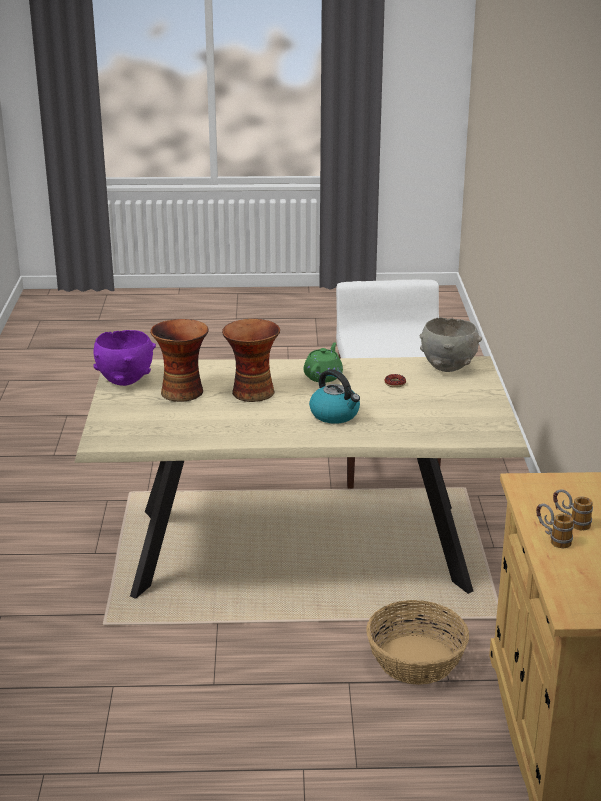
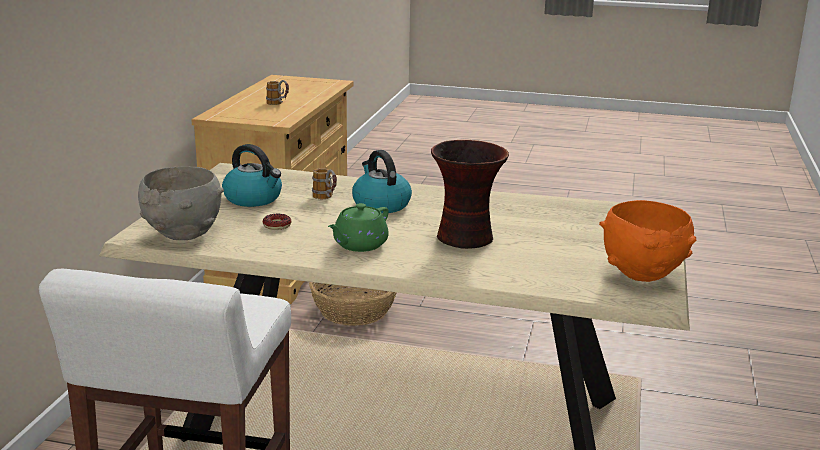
camera: 165 degrees left, 5 degrees down
purple bowl [93,330,156,386] -> orange bowl [599,200,697,282]
vase [150,319,209,402] -> none
mug [536,503,574,548] -> mug moved to [312,168,337,199]
none -> kettle [222,144,282,207]

